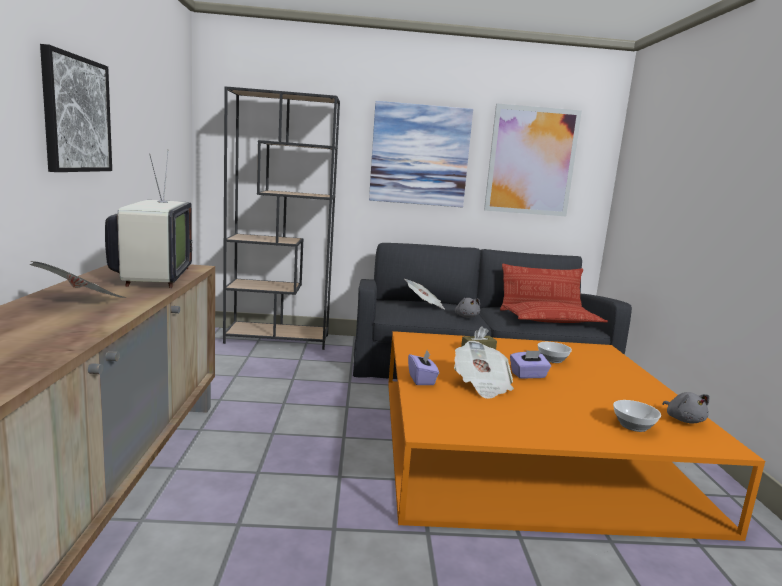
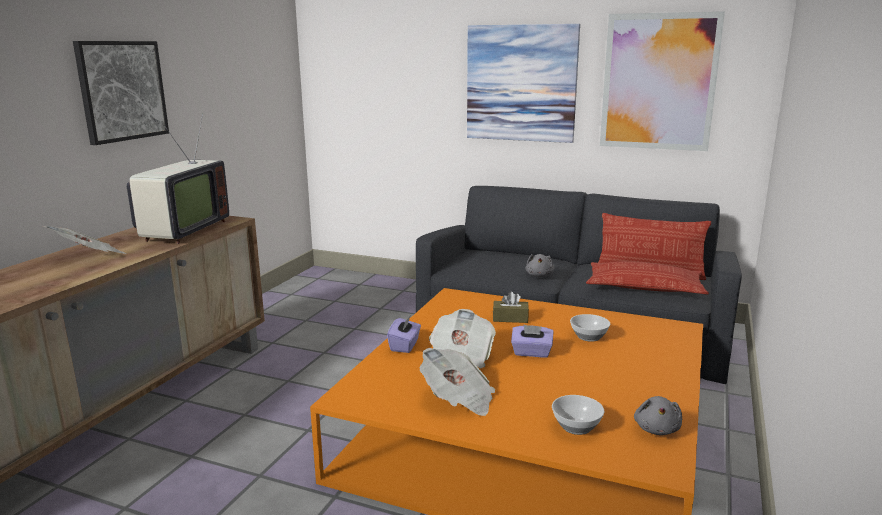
camera: 25 degrees right, 5 degrees up
bookcase [223,86,340,350] -> none
newspaper [404,279,446,310] -> newspaper moved to [419,348,495,416]

